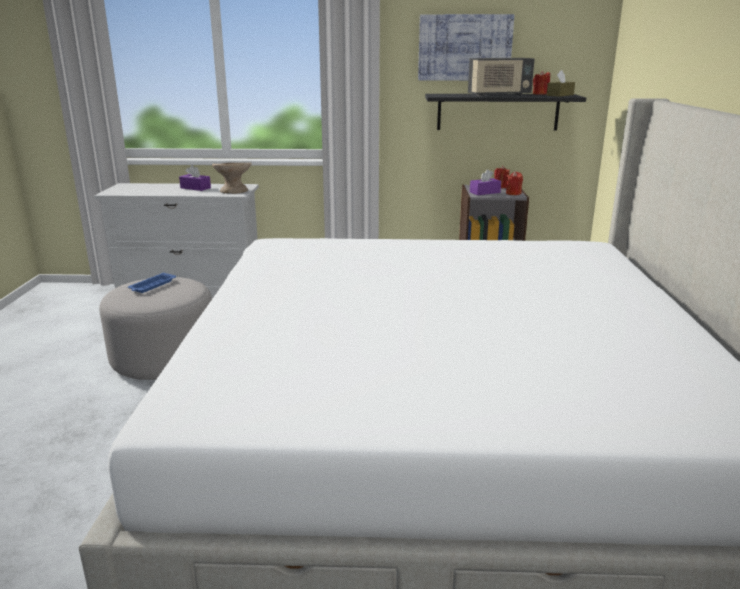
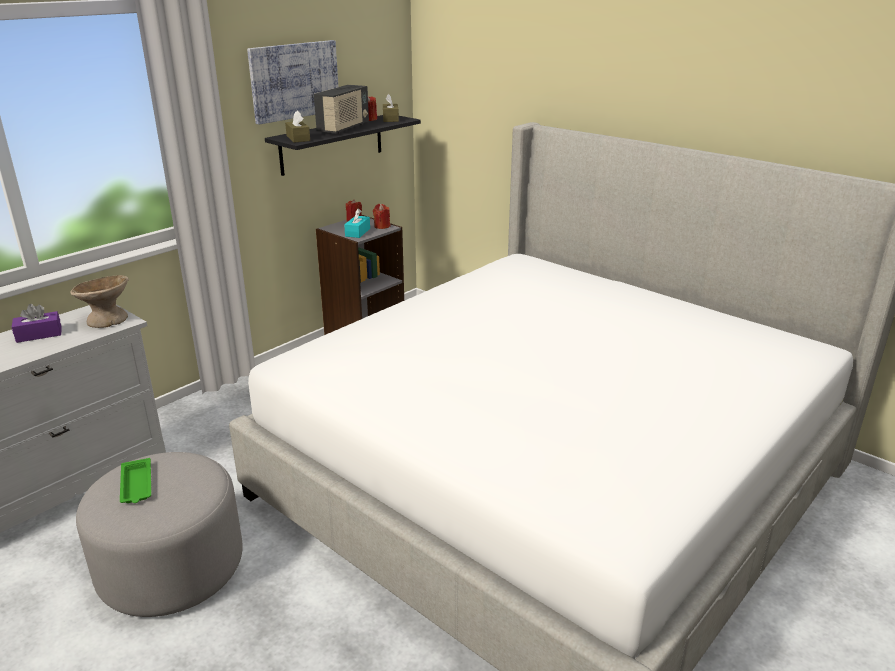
camera: 50 degrees left, 5 degrees up
blue tray [128,273,176,293] -> green tray [120,458,151,503]
purple tissue box [470,169,501,195] -> turquoise tissue box [344,209,370,238]
none -> brown tissue box [285,111,310,142]

